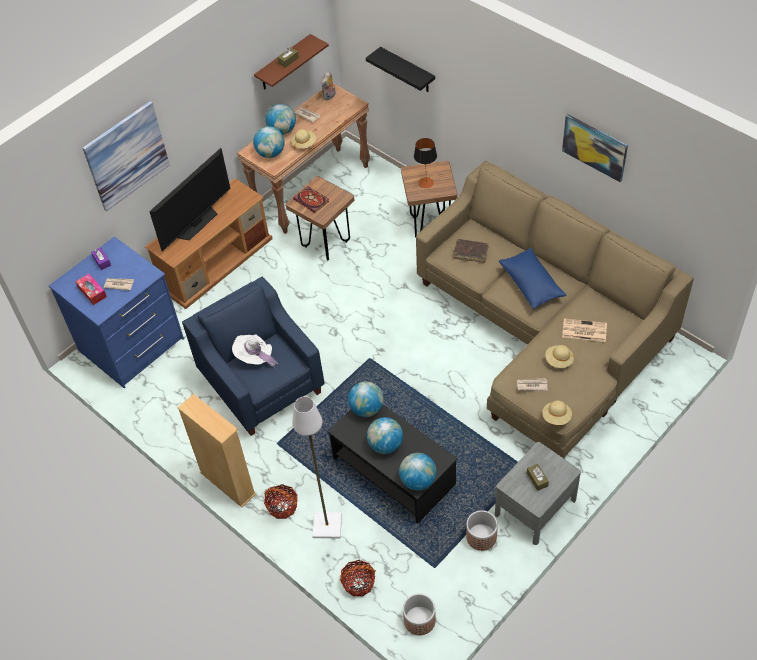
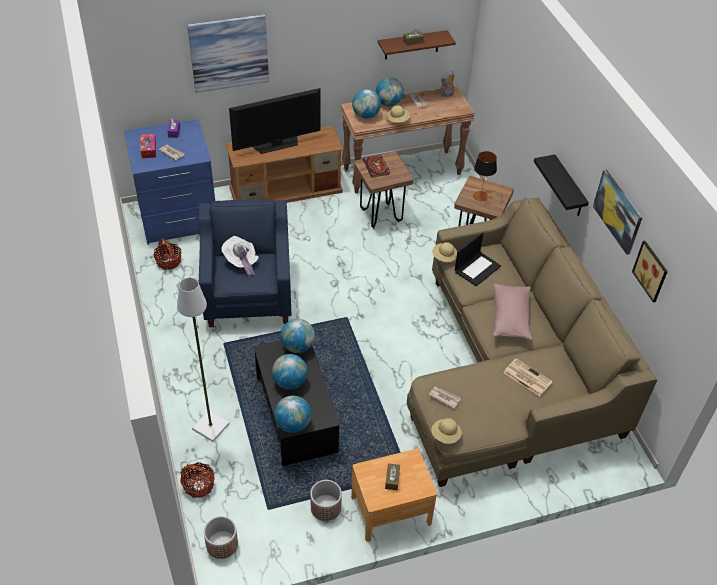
camera: 25 degrees right, 5 degrees down
beige bookcase [178,394,256,508] -> none
basket [264,484,297,519] -> basket moved to [153,238,182,270]
black shelf [366,47,435,92] -> black shelf moved to [534,155,589,216]
brown book [453,239,489,263] -> laptop [455,232,501,286]
grey nightstand [495,442,581,545] -> brown nightstand [351,449,437,542]
blue pillow [499,248,566,310] -> pink pillow [493,283,532,340]
beige hat [545,345,574,368] -> beige hat moved to [432,242,457,262]
none -> picture [632,241,668,303]

